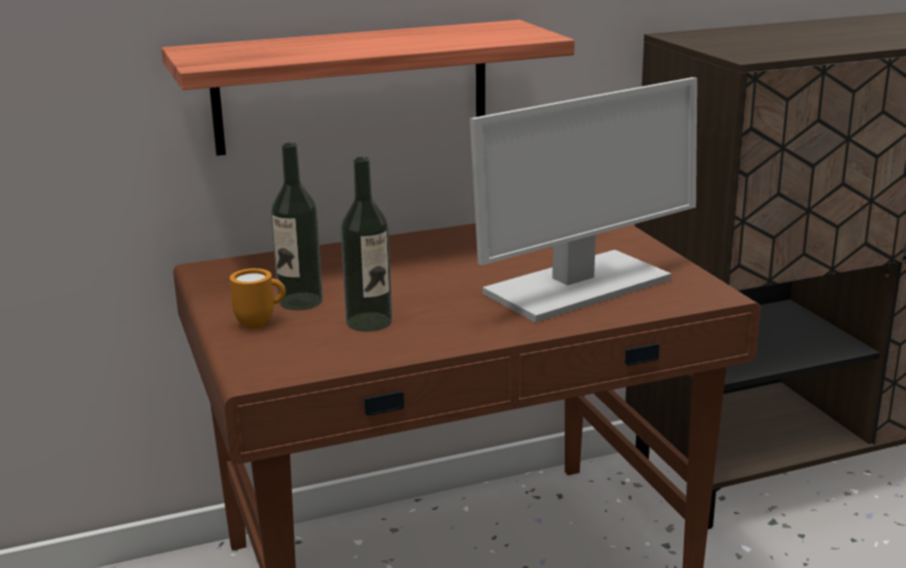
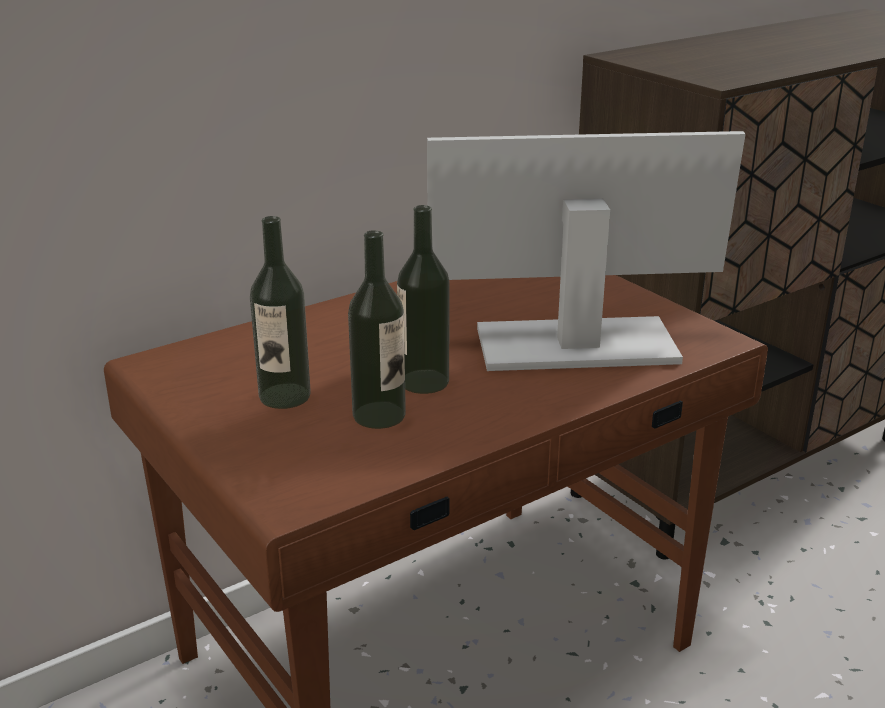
camera: 15 degrees left, 5 degrees up
shelf [162,20,575,156] -> none
orange mug [230,268,286,329] -> none
monitor [470,77,697,323] -> monitor turned 135 degrees counterclockwise [427,131,746,371]
none -> bottle [397,205,450,394]

